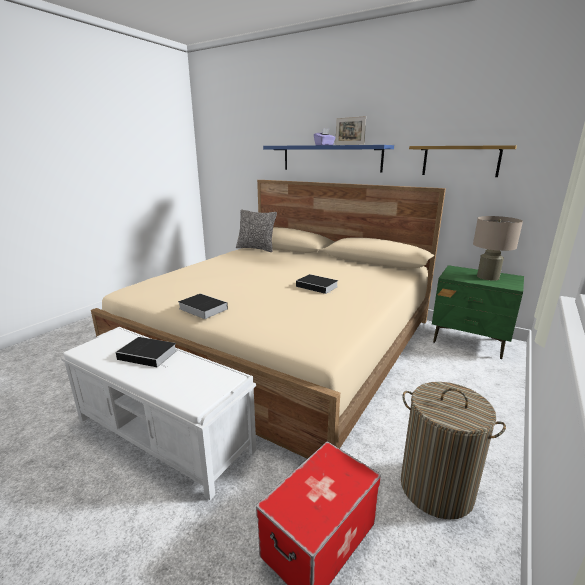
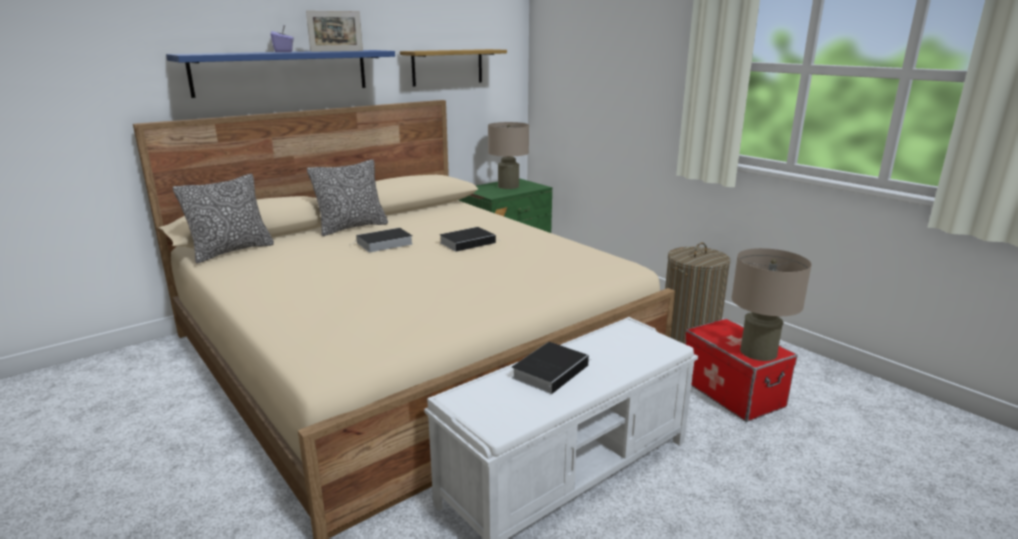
camera: 70 degrees left, 0 degrees up
book [178,293,228,319] -> book moved to [350,228,413,252]
none -> pillow [307,159,388,236]
none -> beige table lamp [732,248,812,361]

